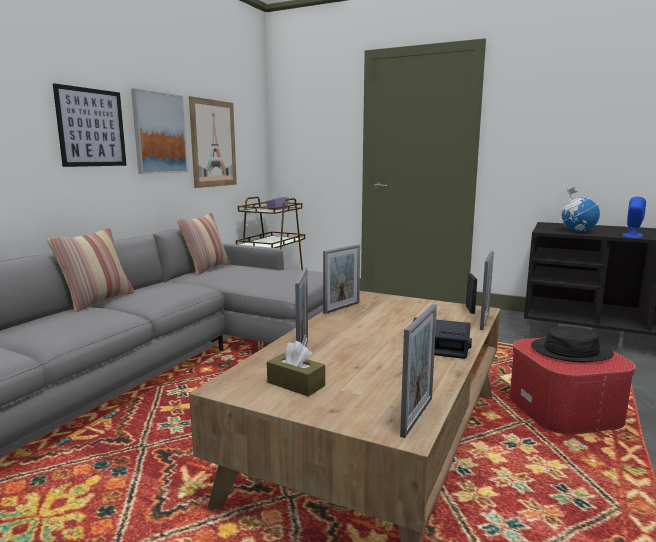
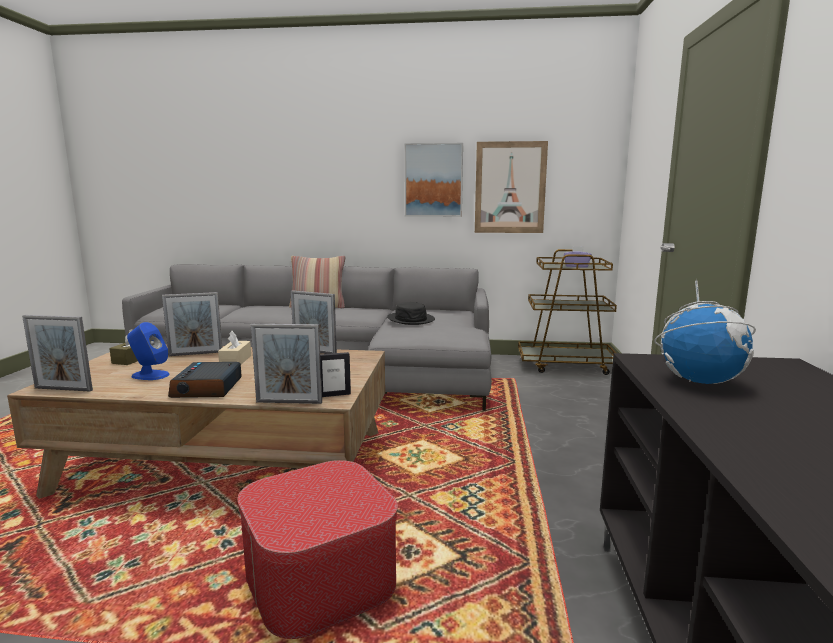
camera: 70 degrees right, 0 degrees up
picture [53,83,127,167] -> none
pillow [177,213,230,276] -> none
black hat [531,326,614,362] -> black hat moved to [387,302,435,325]
blue speaker [622,197,646,238] -> blue speaker moved to [127,322,170,380]
none -> beige tissue box [218,331,251,364]

